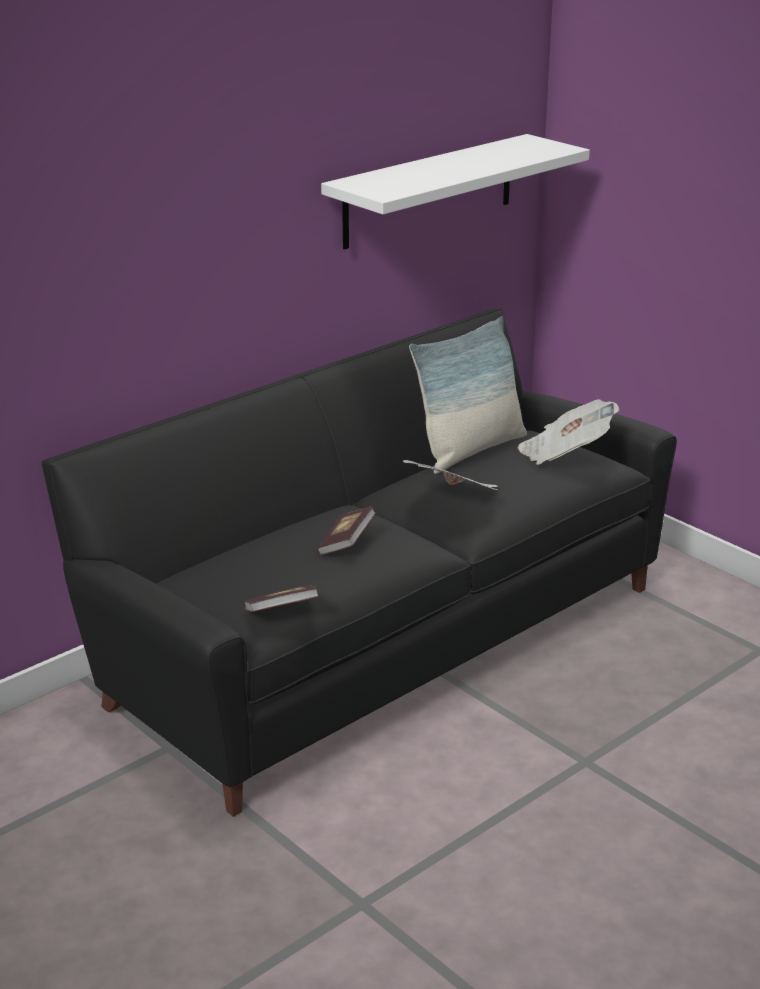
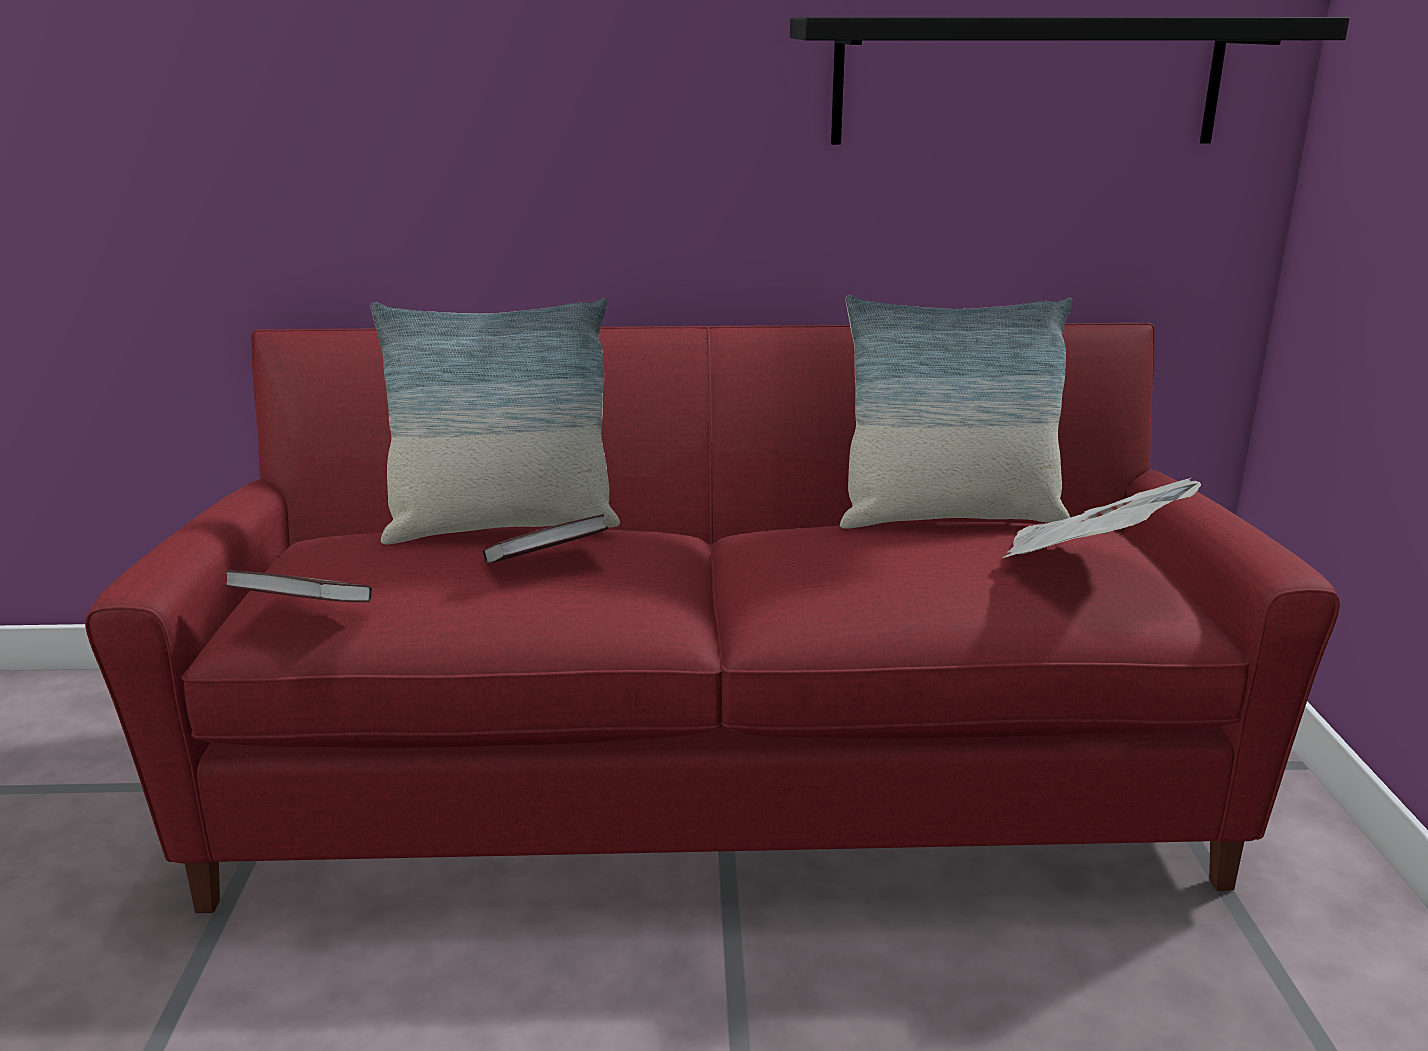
camera: 40 degrees right, 5 degrees down
black sofa [41,309,677,817] -> red sofa [85,323,1340,913]
white shelf [321,134,590,250] -> black shelf [790,17,1350,145]
newspaper [403,460,498,490] -> none
none -> pillow [371,299,620,544]

